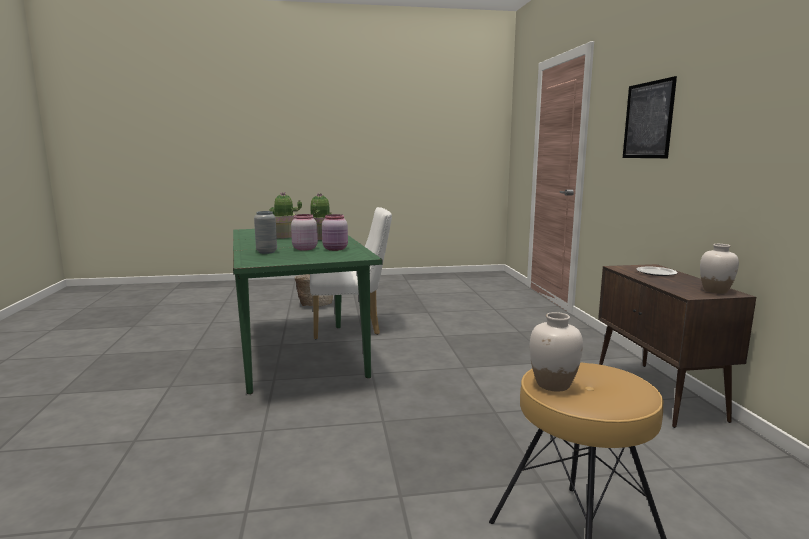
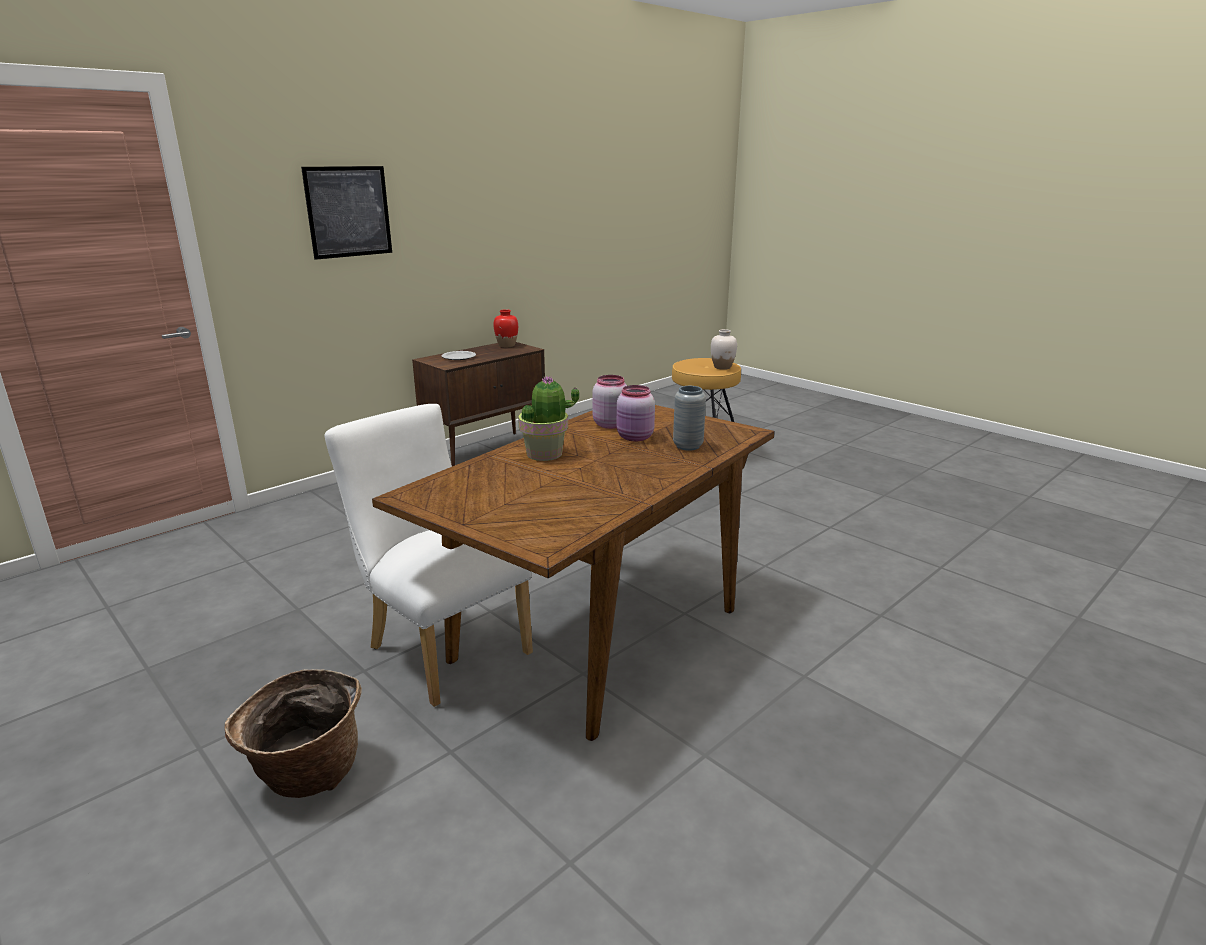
camera: 125 degrees left, 10 degrees up
green dining table [233,229,382,394] -> brown dining table [372,405,775,741]
potted plant [269,192,302,239] -> none
white vase [700,244,739,294] -> red vase [494,309,518,347]

